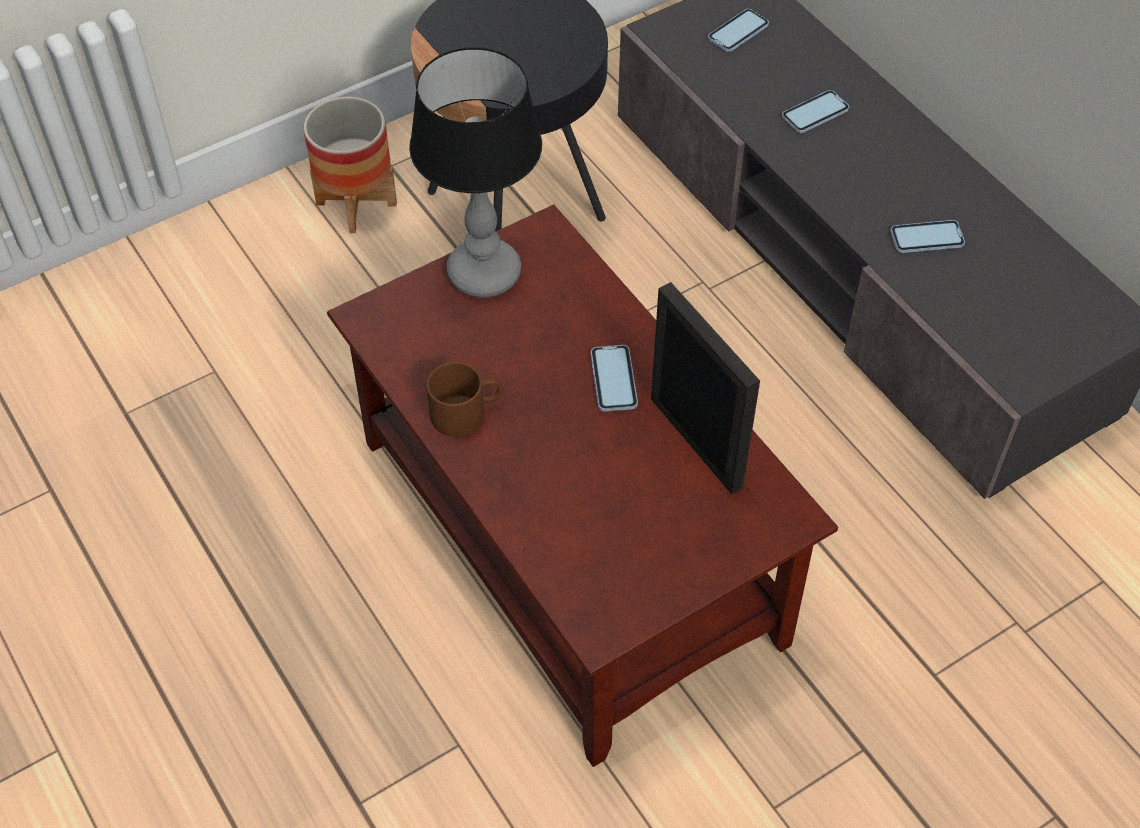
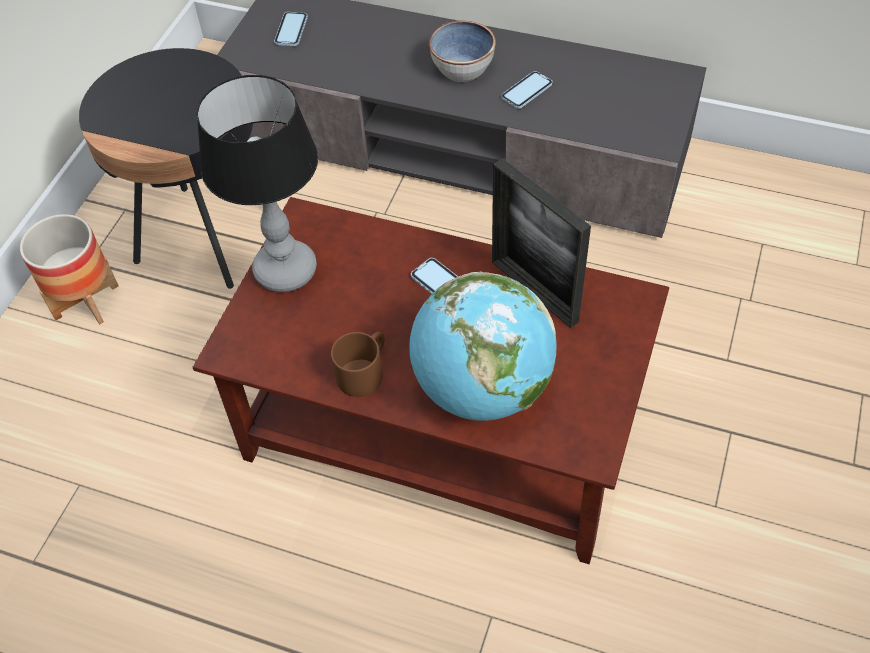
camera: 35 degrees left, 0 degrees up
picture frame [651,282,760,494] -> picture frame turned 150 degrees counterclockwise [492,158,591,328]
phone [782,90,849,133] -> none
none -> globe [410,271,557,421]
none -> bowl [429,20,496,82]

